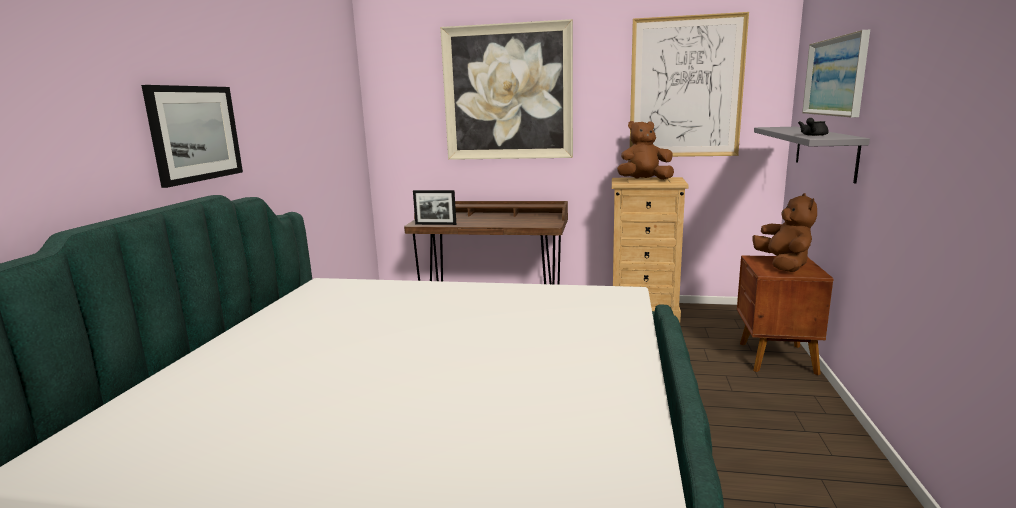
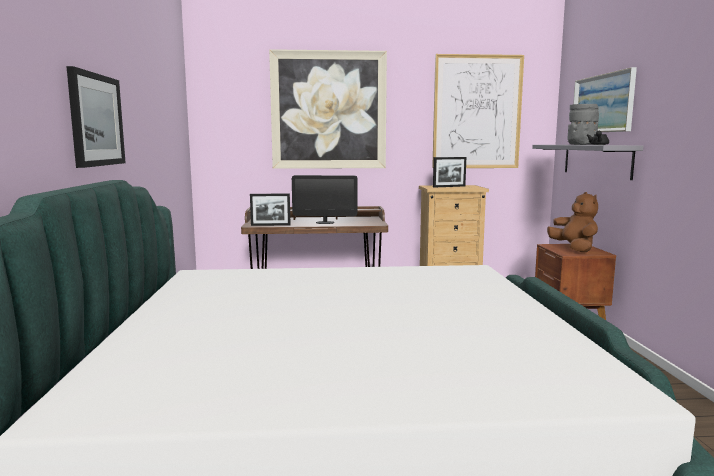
camera: 15 degrees left, 5 degrees down
brown plush toy [617,121,674,180] -> picture frame [433,157,466,188]
none -> monitor [292,175,358,224]
none -> grey vase [568,104,599,145]

